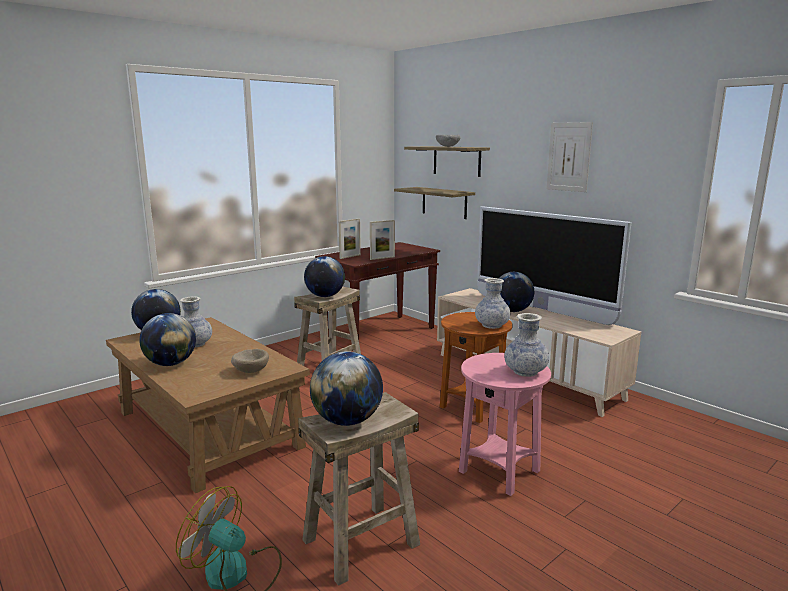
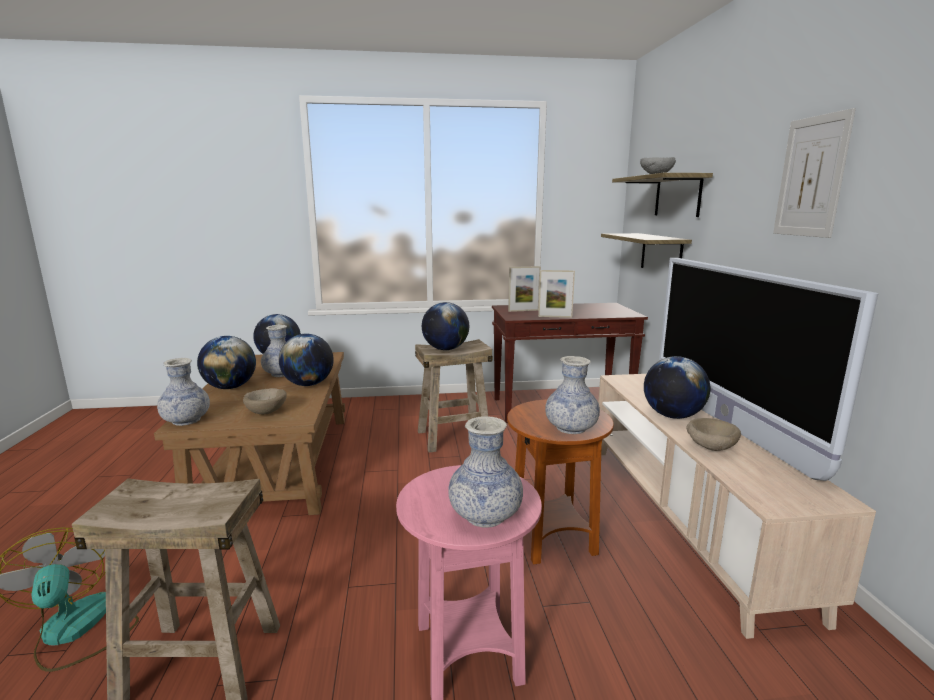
camera: 35 degrees right, 0 degrees up
globe [310,351,383,426] -> globe moved to [279,334,334,386]
none -> vase [157,358,210,426]
none -> beige bowl [686,418,741,451]

